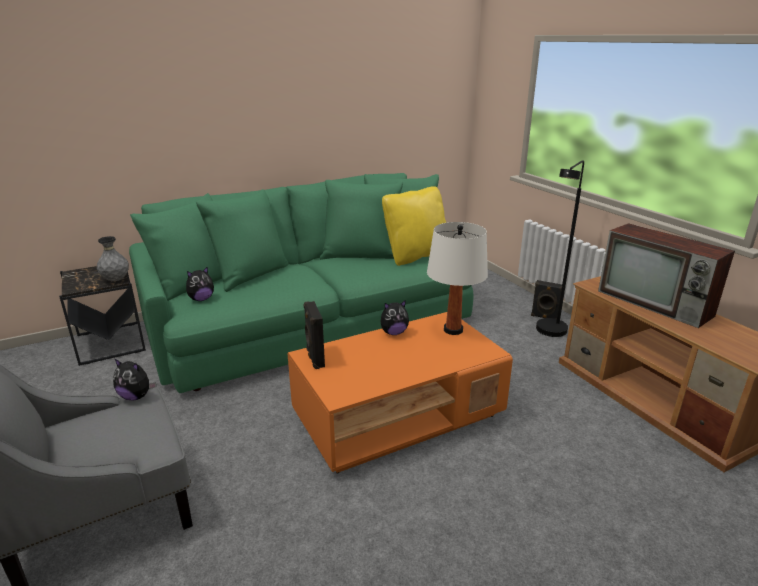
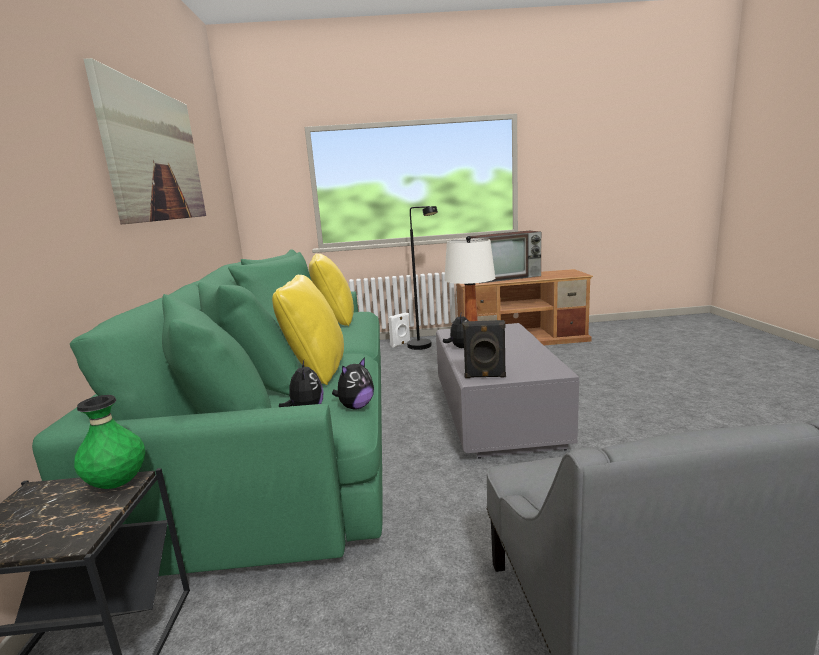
camera: 65 degrees left, 10 degrees down
grey vase [97,236,129,281] -> green vase [74,395,145,489]
plush toy [113,359,156,400] -> plush toy moved to [332,357,374,410]
orange coffee table [288,312,513,474] -> grey coffee table [436,323,579,459]
black speaker [531,280,562,319] -> white speaker [388,313,410,348]
none -> picture [84,58,206,224]
none -> yellow pillow [272,275,344,385]

